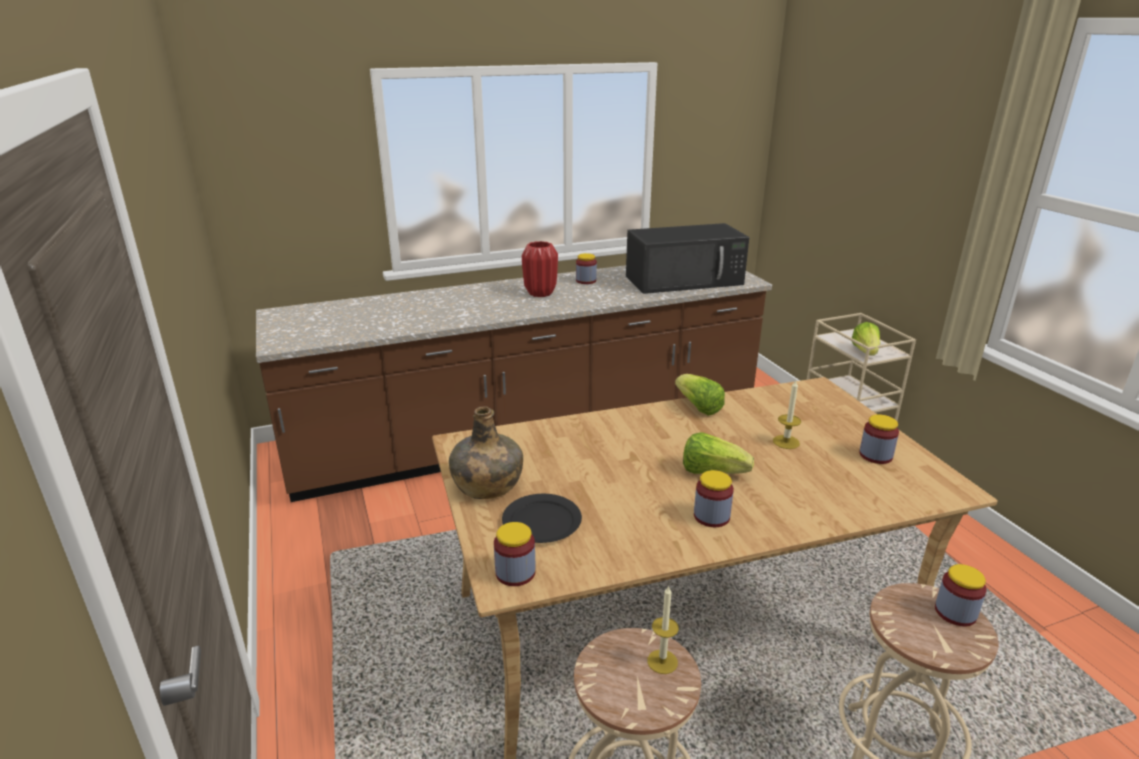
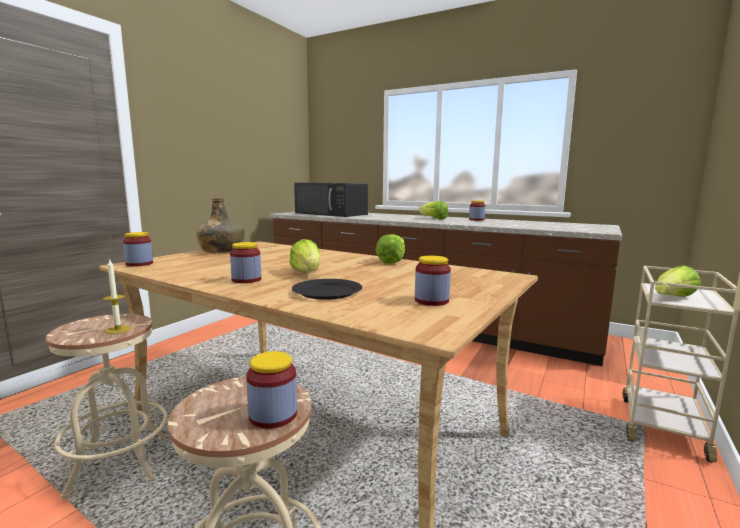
camera: 50 degrees right, 15 degrees down
black plate [502,494,582,543] -> black plate moved to [292,279,362,300]
red vase [522,241,558,297] -> lettuce [419,201,448,220]
black microwave [626,223,749,294] -> black microwave moved to [294,183,368,217]
candle [773,380,801,449] -> none

